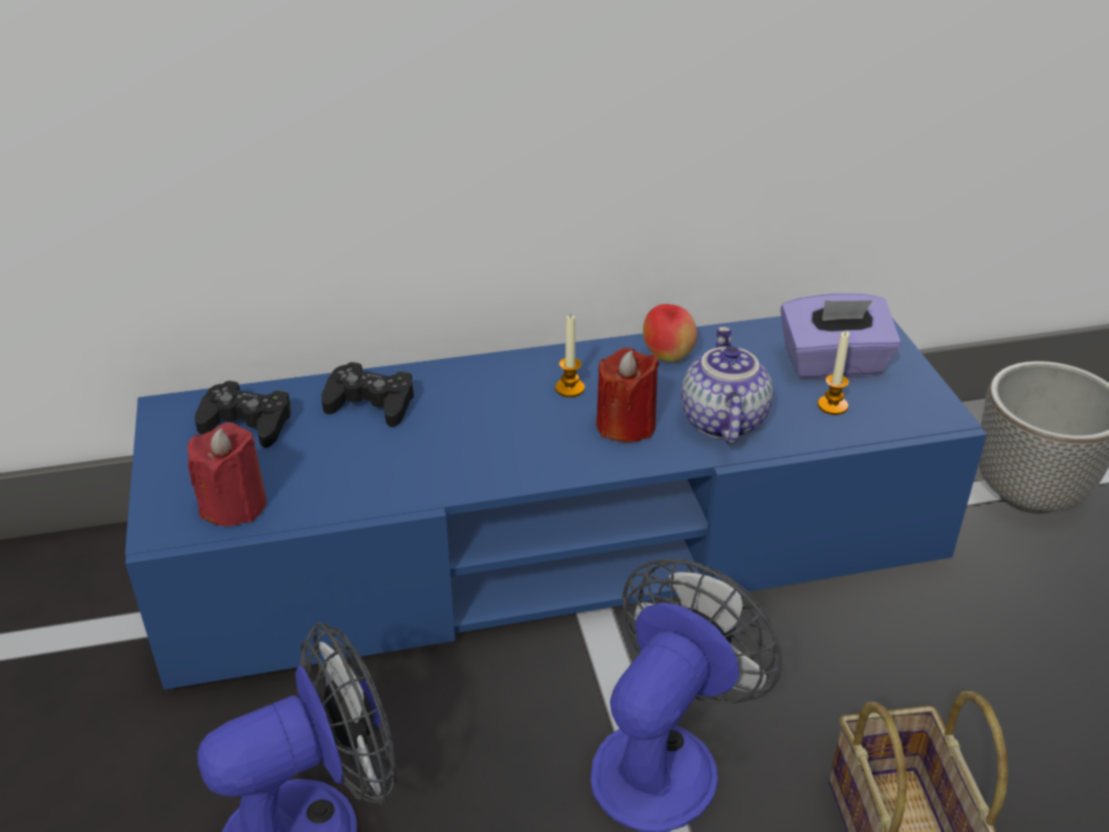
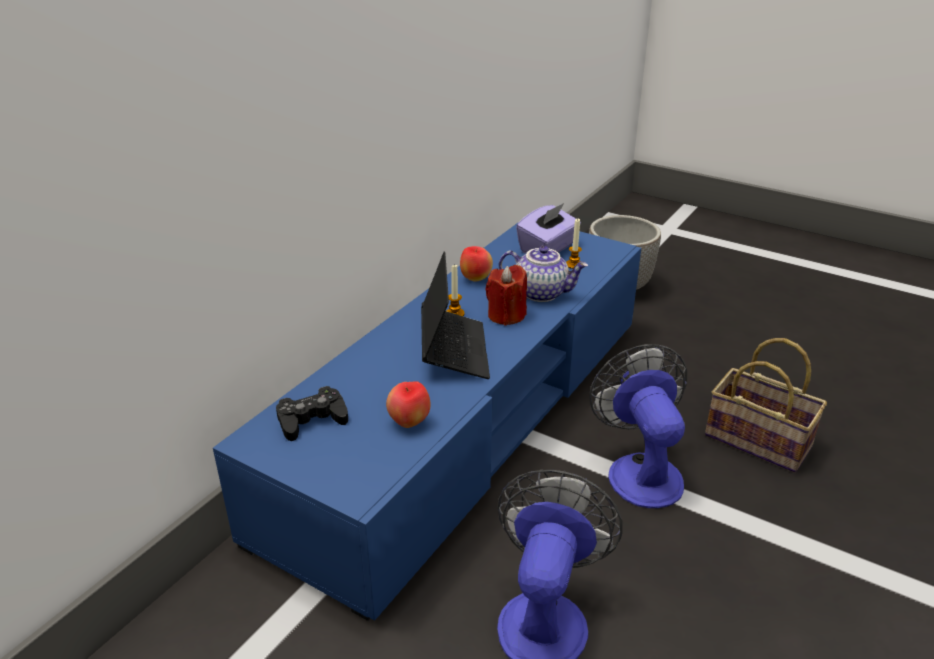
camera: 45 degrees left, 5 degrees down
red candle [187,423,267,526] -> none
black game controller [321,362,414,427] -> none
teapot [681,326,773,444] -> teapot turned 150 degrees clockwise [499,246,589,302]
none -> apple [386,381,431,428]
none -> laptop [421,251,490,379]

